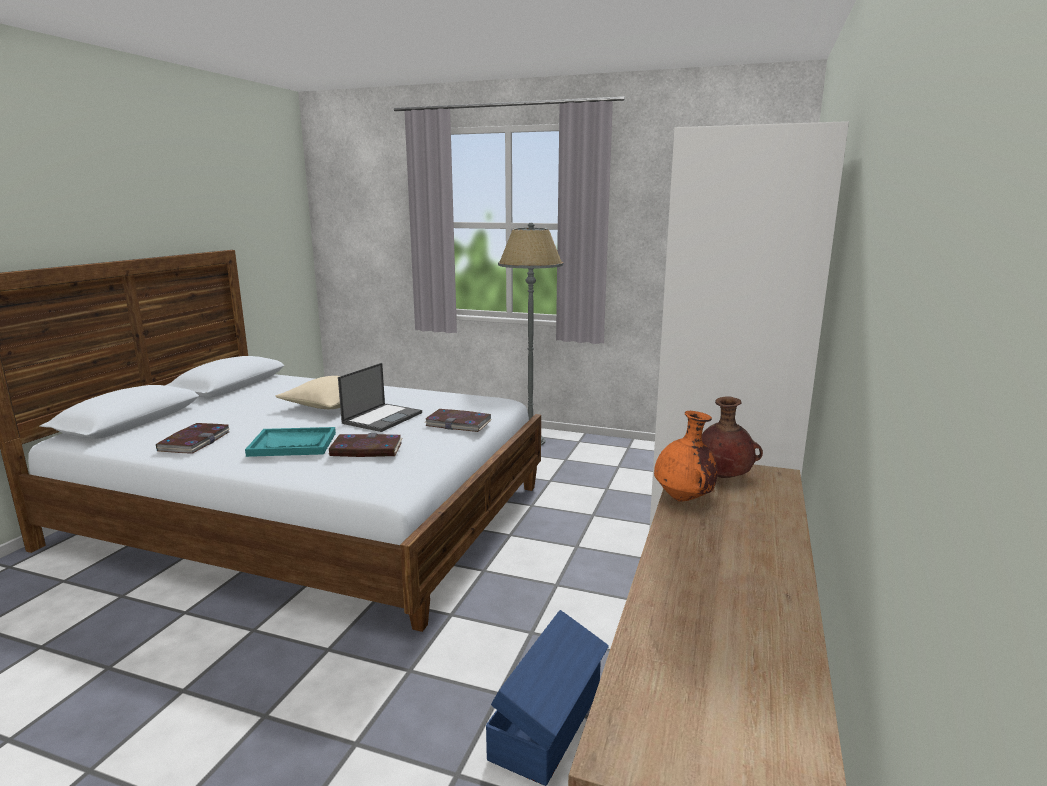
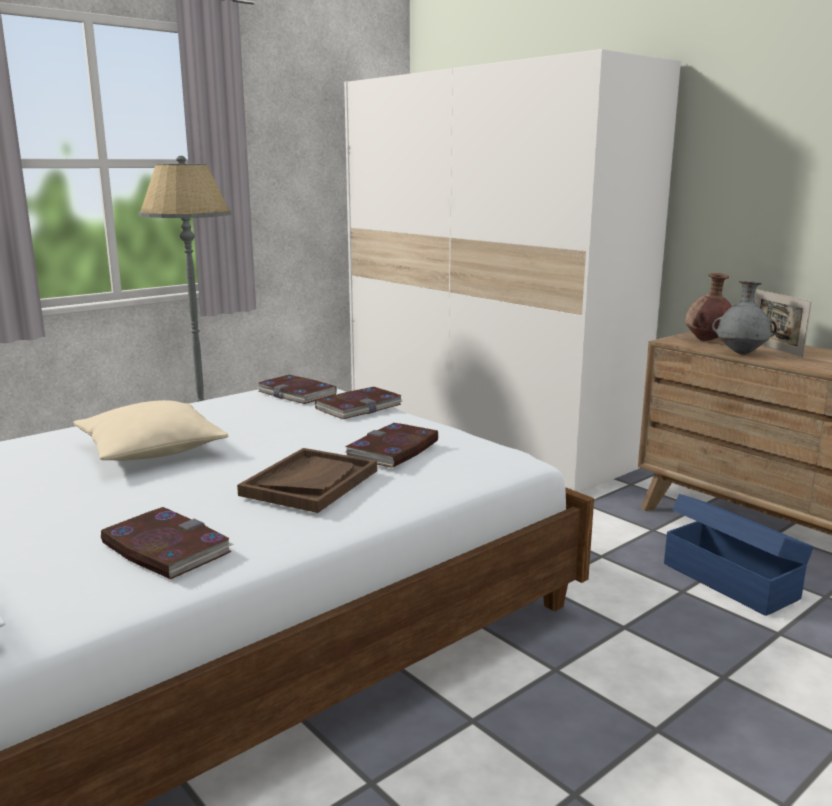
camera: 60 degrees left, 0 degrees up
turquoise tray [245,427,336,457] -> brown tray [237,448,377,513]
laptop [338,363,422,432] -> none
orange vase [654,411,718,501] -> grey vase [712,281,777,355]
none -> book [257,375,337,404]
none -> picture frame [755,289,812,357]

